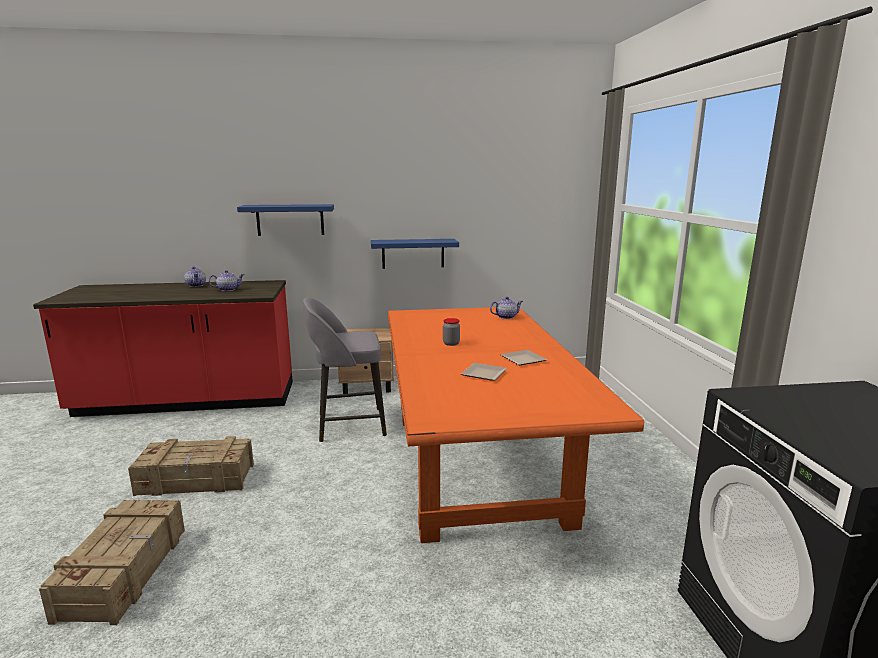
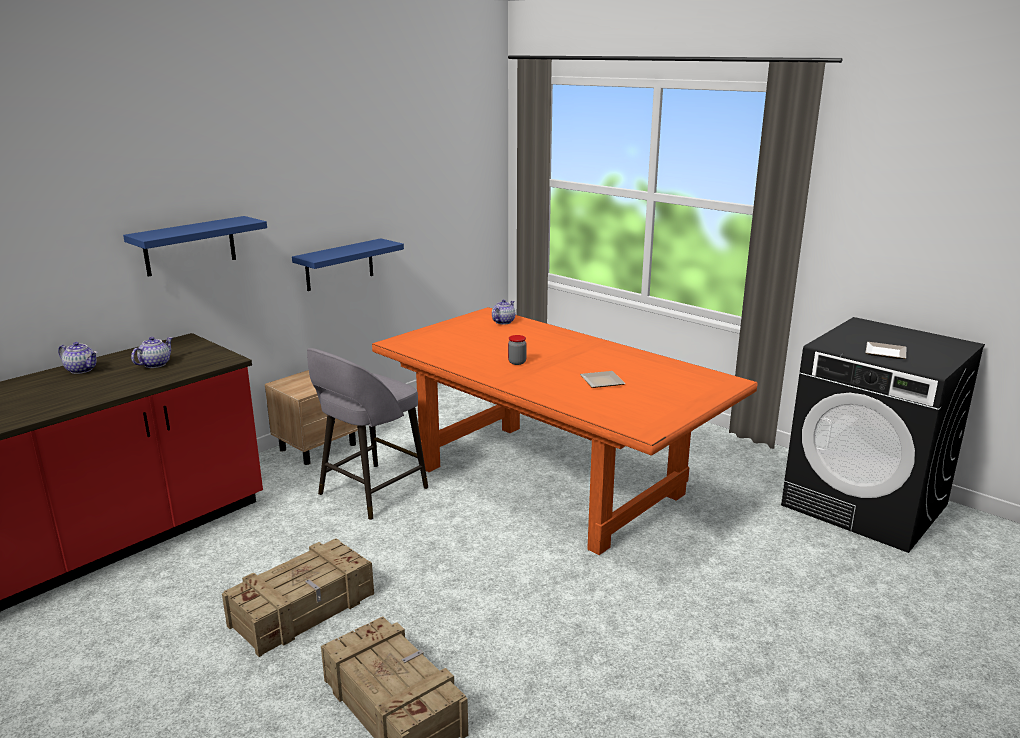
camera: 40 degrees left, 5 degrees up
plate [500,350,547,365] -> plate moved to [866,342,906,359]

